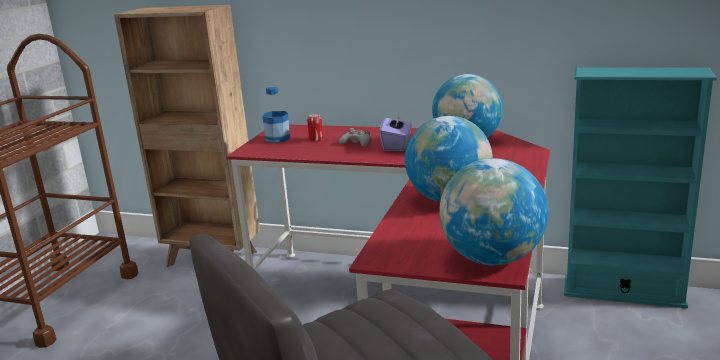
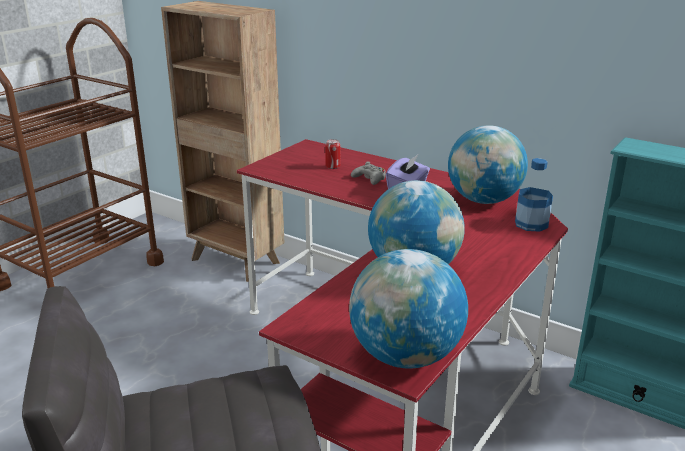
camera: 15 degrees right, 5 degrees up
bottle [262,86,290,143] -> bottle moved to [515,158,553,232]

